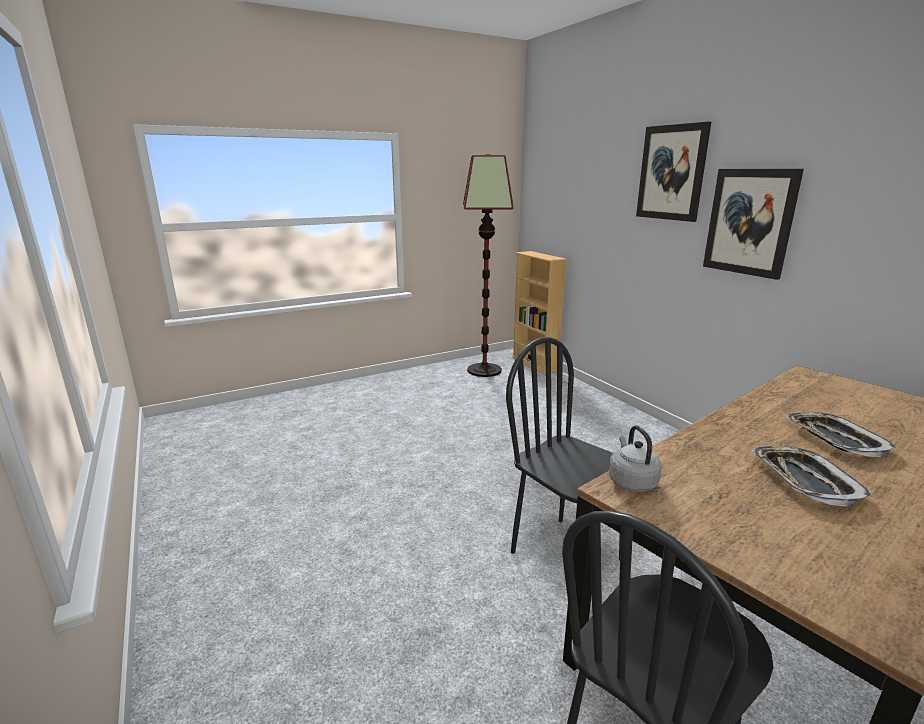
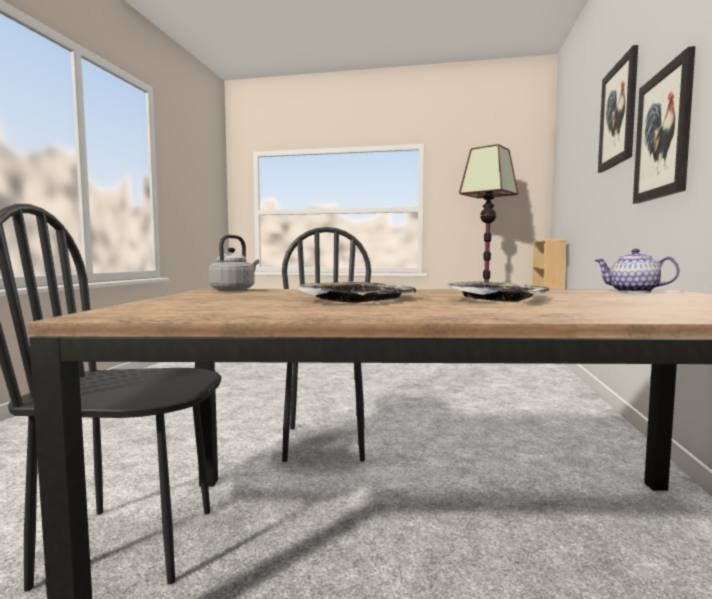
camera: 40 degrees right, 15 degrees down
none -> teapot [595,249,680,293]

